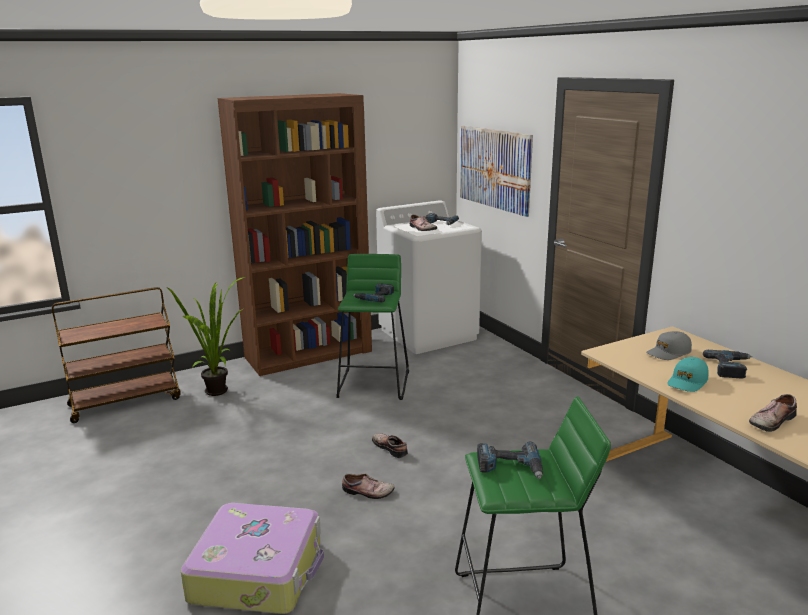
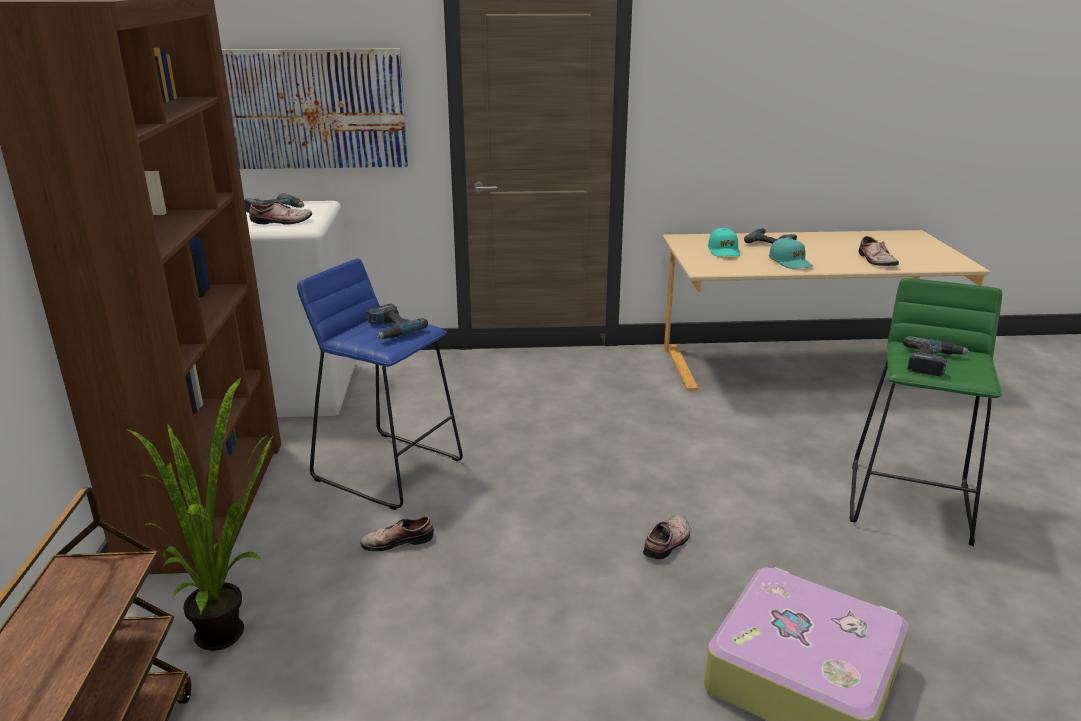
camera: 65 degrees left, 5 degrees up
green stool [337,254,409,400] -> blue stool [297,259,463,510]
shoe [372,433,408,458] -> shoe moved to [360,516,434,552]
grey cap [646,331,692,360] -> turquoise cap [708,228,740,256]

